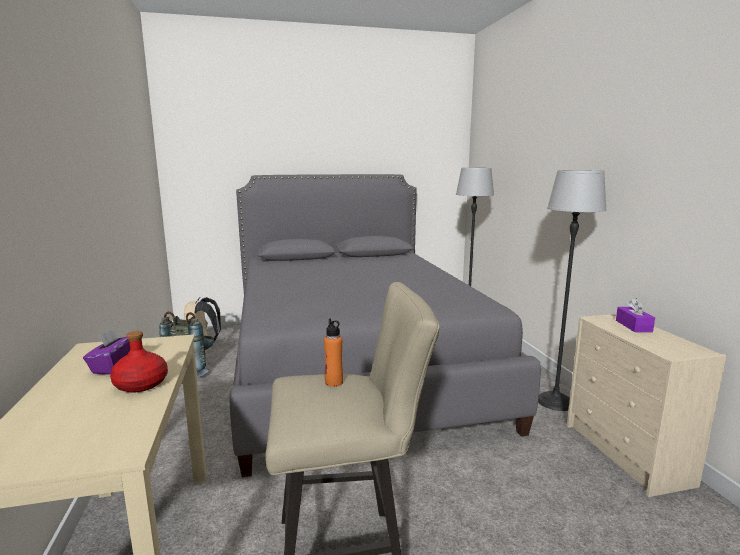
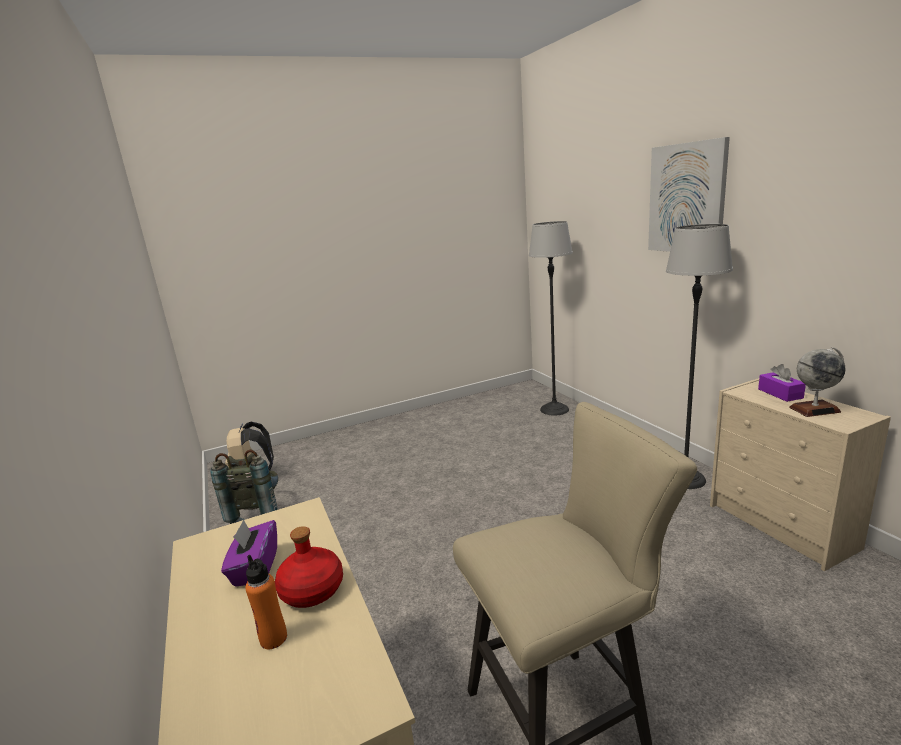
camera: 10 degrees left, 5 degrees up
grey bed [229,174,541,477] -> none
orange bottle [324,318,343,387] -> orange bottle moved to [245,555,287,649]
none -> picture [648,137,730,252]
none -> globe [789,347,846,417]

